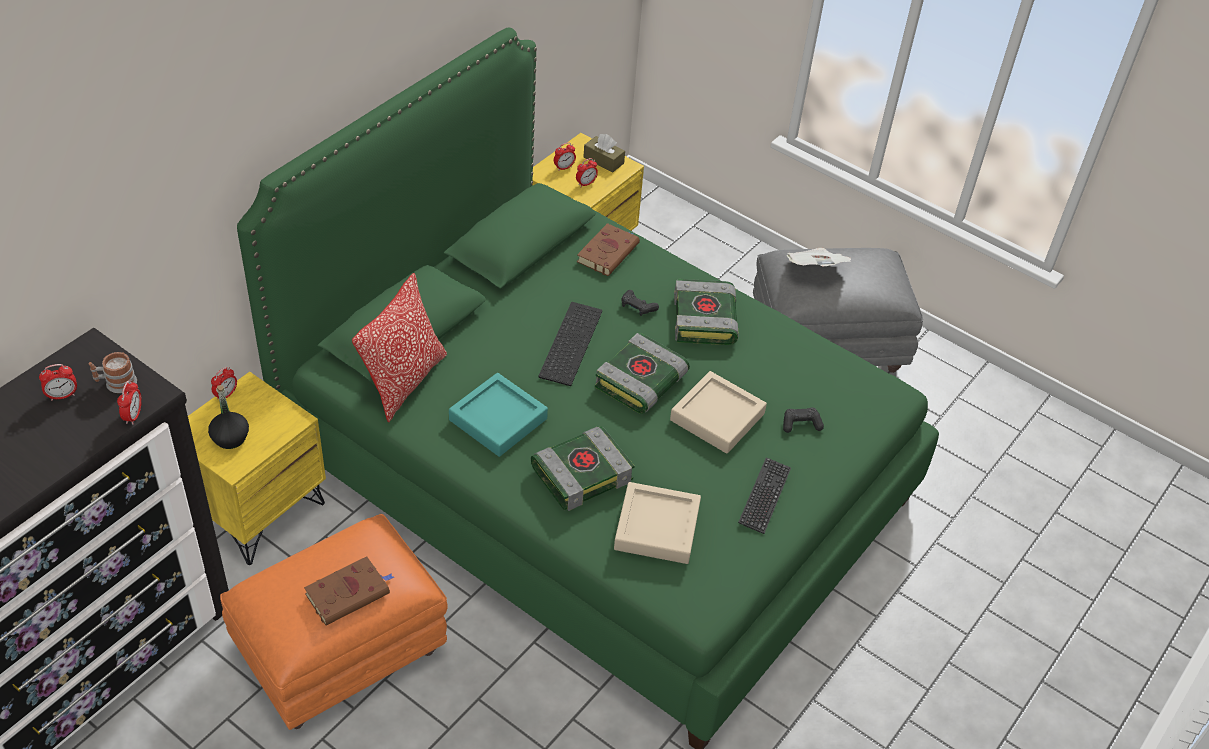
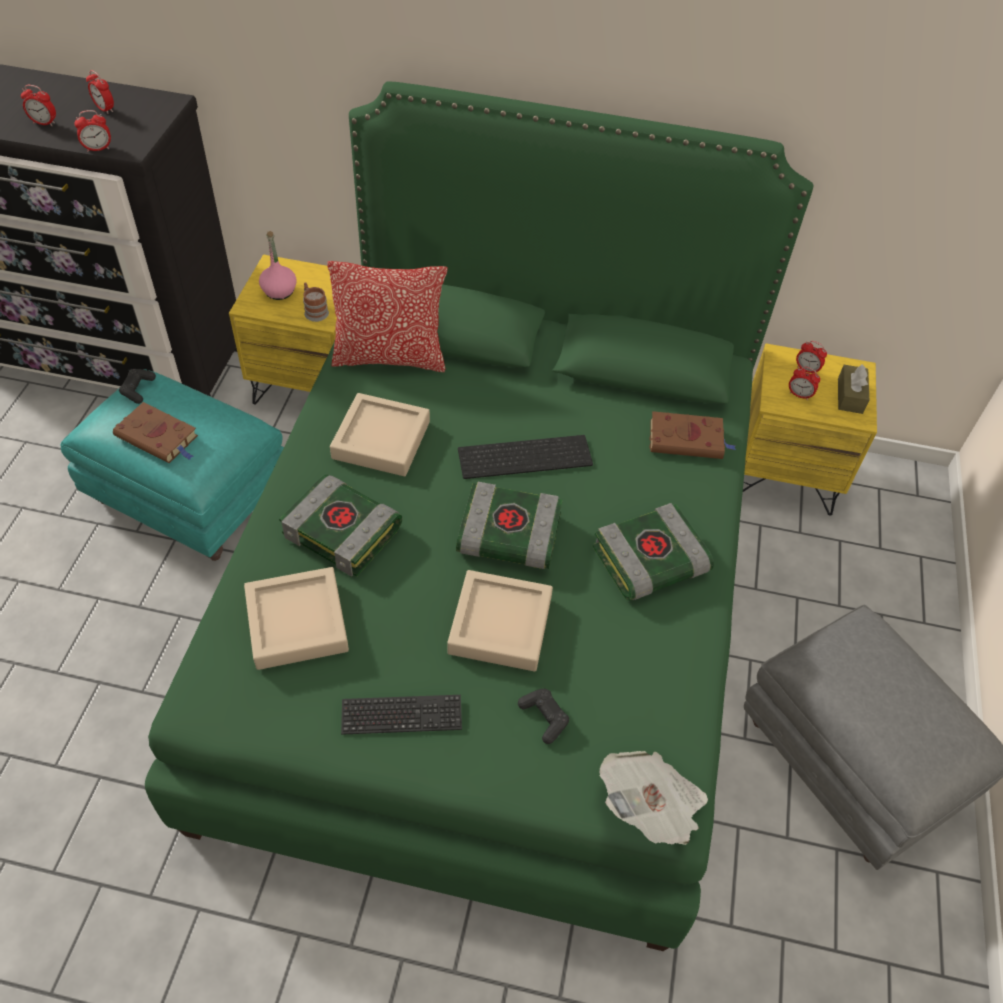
camera: 65 degrees right, 5 degrees up
mug [89,352,137,393] -> mug moved to [303,282,329,322]
black bottle [208,385,249,449] -> pink bottle [259,231,297,300]
alarm clock [211,367,237,399] -> alarm clock moved to [21,85,56,126]
orange ottoman [220,514,448,730] -> turquoise ottoman [60,369,284,561]
turquoise tray [449,373,548,457] -> beige tray [330,393,430,476]
black game controller [621,290,659,316] -> black game controller moved to [119,369,156,404]
newspaper [787,248,851,267] -> newspaper moved to [599,751,708,845]

